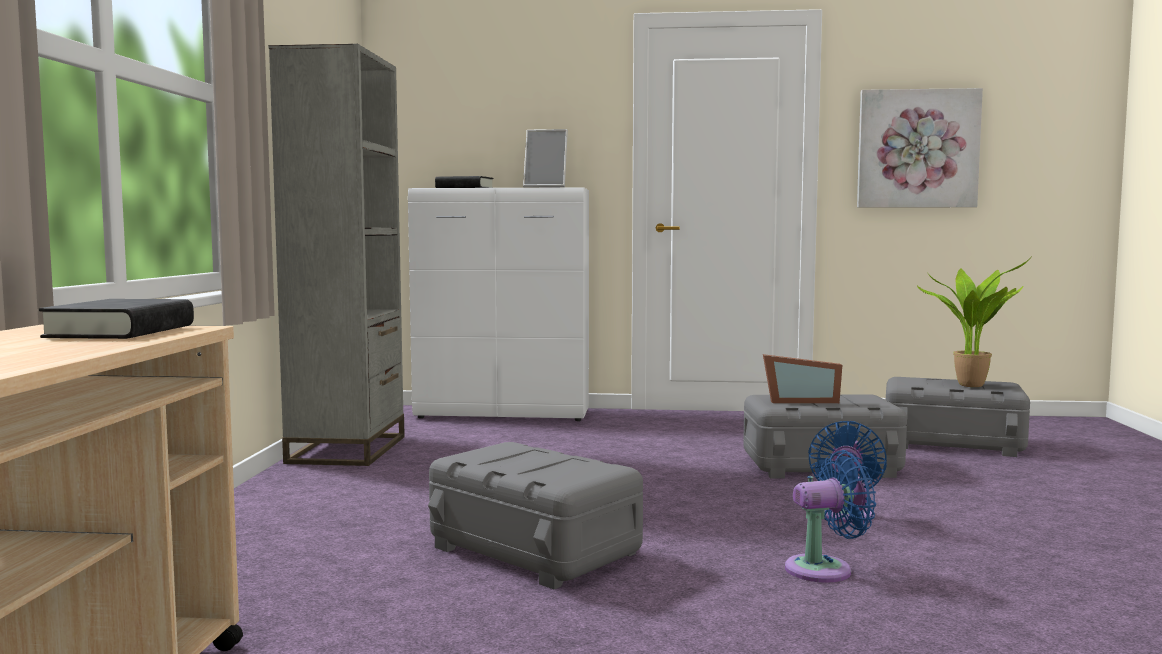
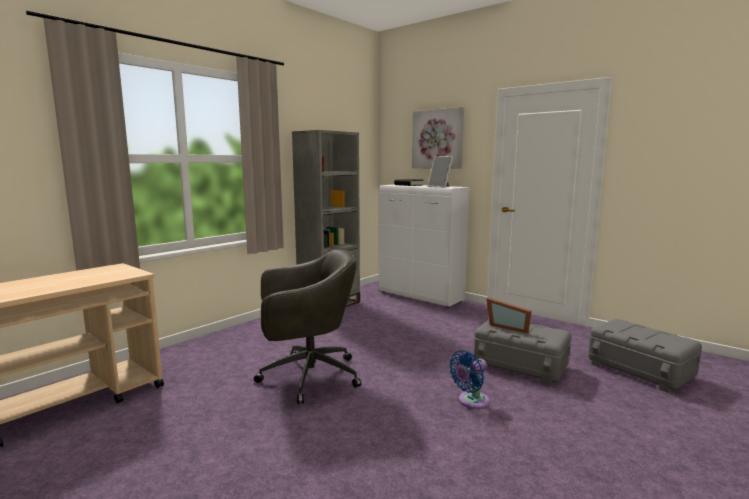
camera: 35 degrees right, 5 degrees up
black book [39,299,194,339] -> none
grey storage box [428,442,643,589] -> grey office chair [254,249,361,404]
blue fan [785,450,876,583] -> none
picture [857,88,983,208] -> picture moved to [412,107,464,169]
potted plant [917,255,1033,387] -> none

